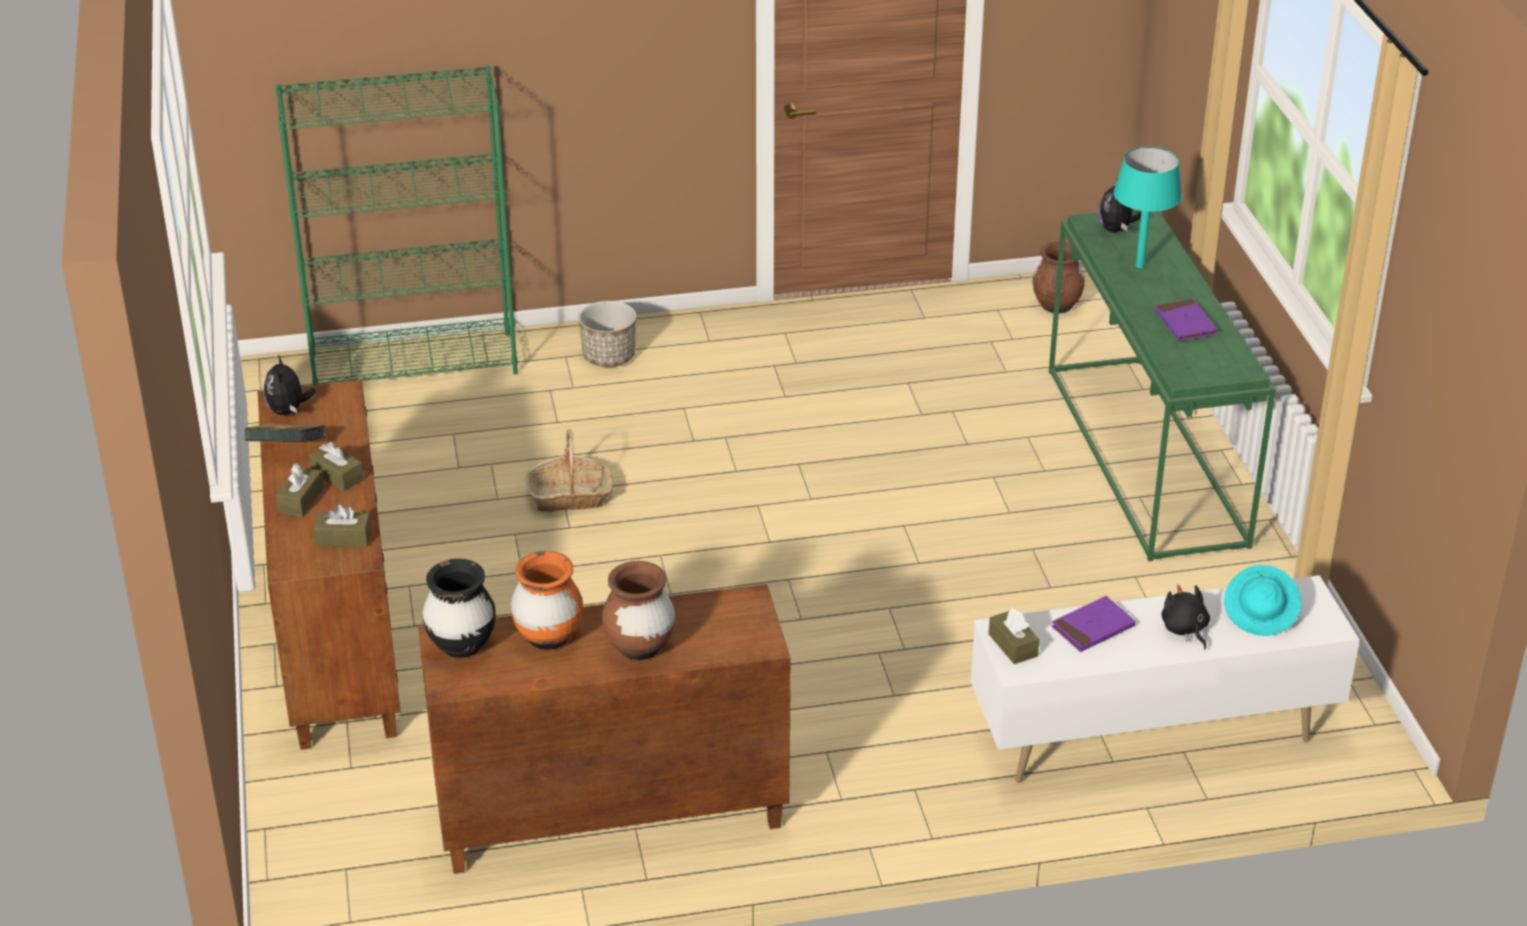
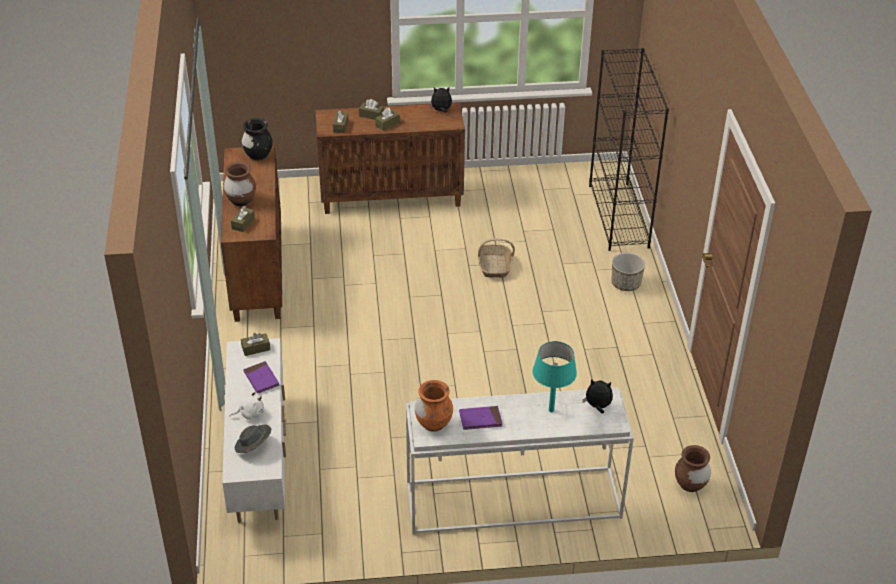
camera: 95 degrees right, 5 degrees up
book [245,423,326,442] -> none
green bookcase [275,66,518,385] -> black bookcase [589,48,669,251]
orange vase [510,551,583,650] -> orange vase moved to [415,380,453,432]
green console table [1049,209,1276,561] -> white console table [406,387,634,535]
black plush toy [1162,584,1210,650] -> white plush toy [229,391,264,420]
turquoise hat [1224,565,1302,636] -> grey hat [235,424,271,453]
none -> brown tissue box [231,206,255,232]

